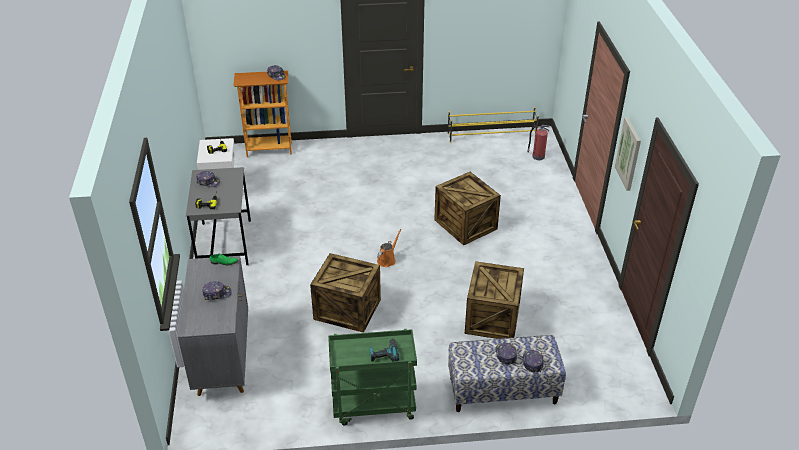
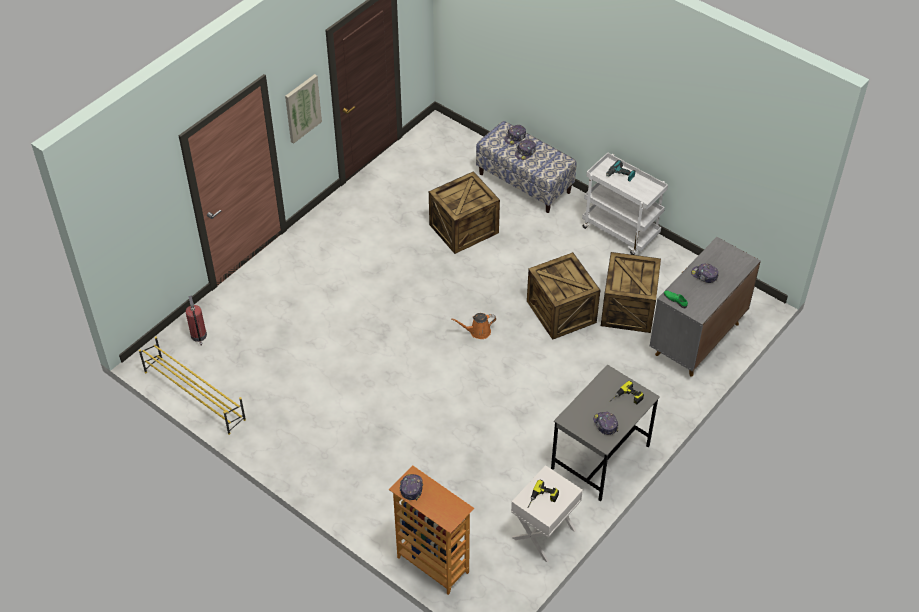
camera: 135 degrees left, 10 degrees up
green cart [328,329,417,426] -> white cart [582,152,668,255]
crate [434,172,501,246] -> crate moved to [601,252,661,333]

